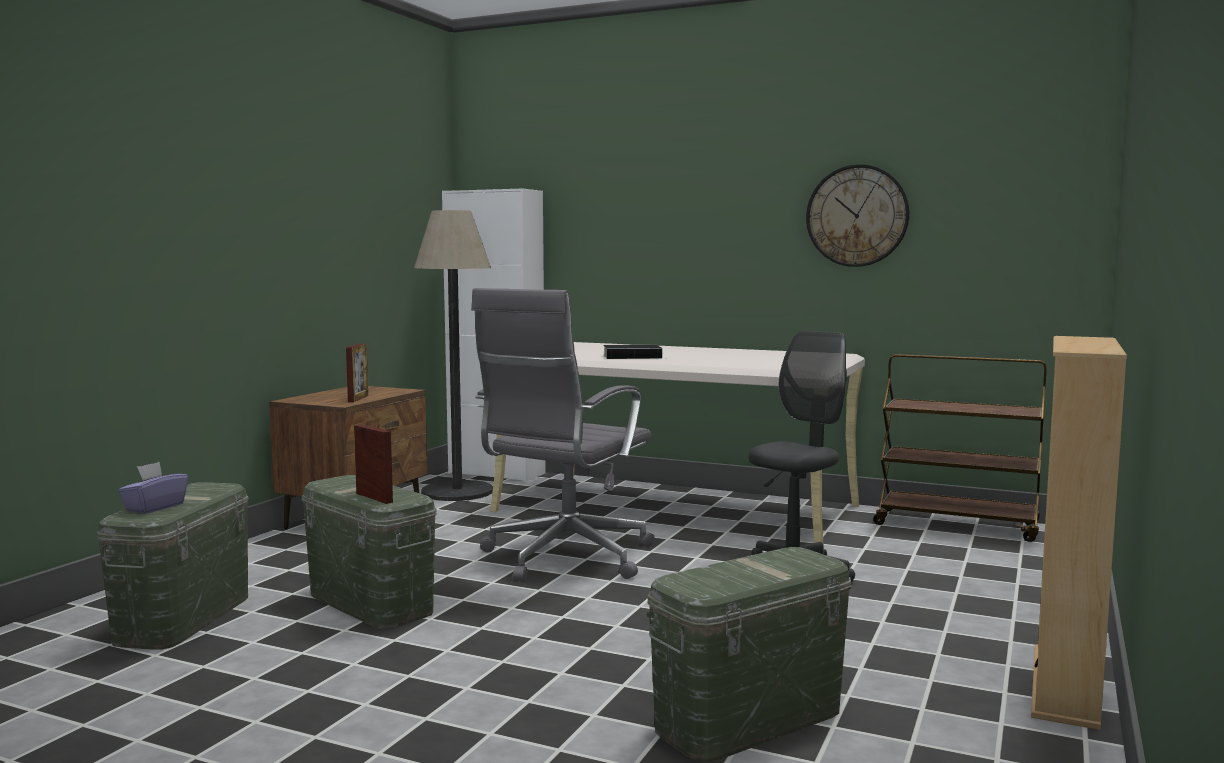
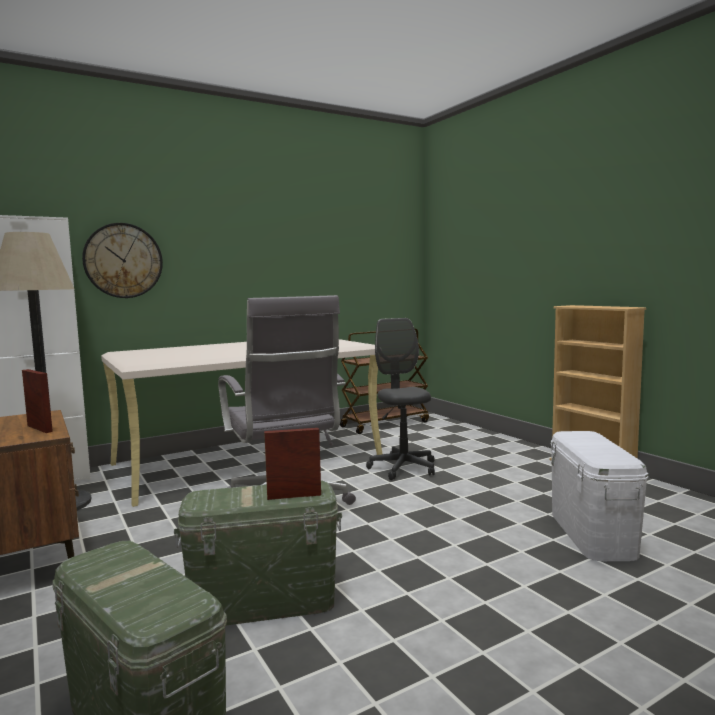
camera: 55 degrees left, 0 degrees up
purple tissue box [118,462,188,514] -> none
book [604,344,662,359] -> none
green storage box [646,547,851,762] -> white storage box [551,431,649,561]
wall clock [806,164,909,267] -> wall clock moved to [82,223,163,298]

